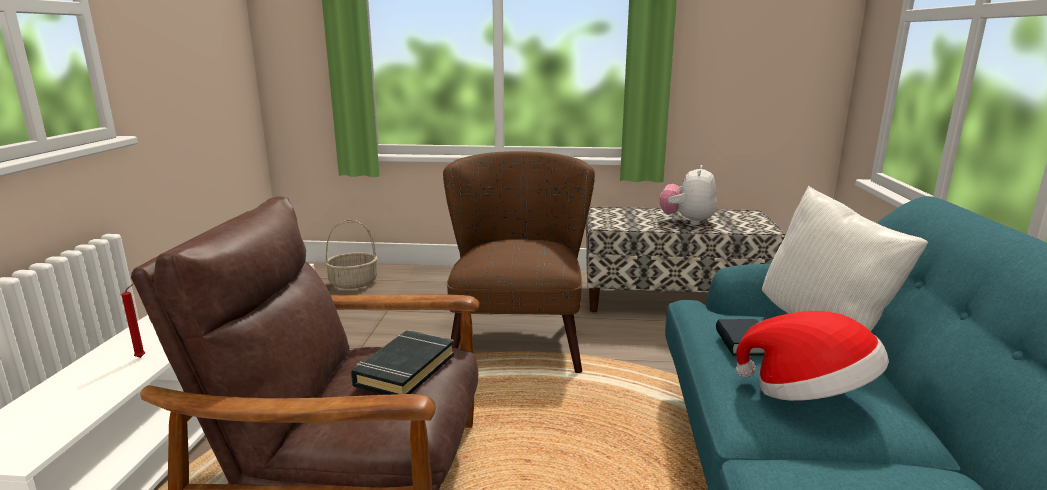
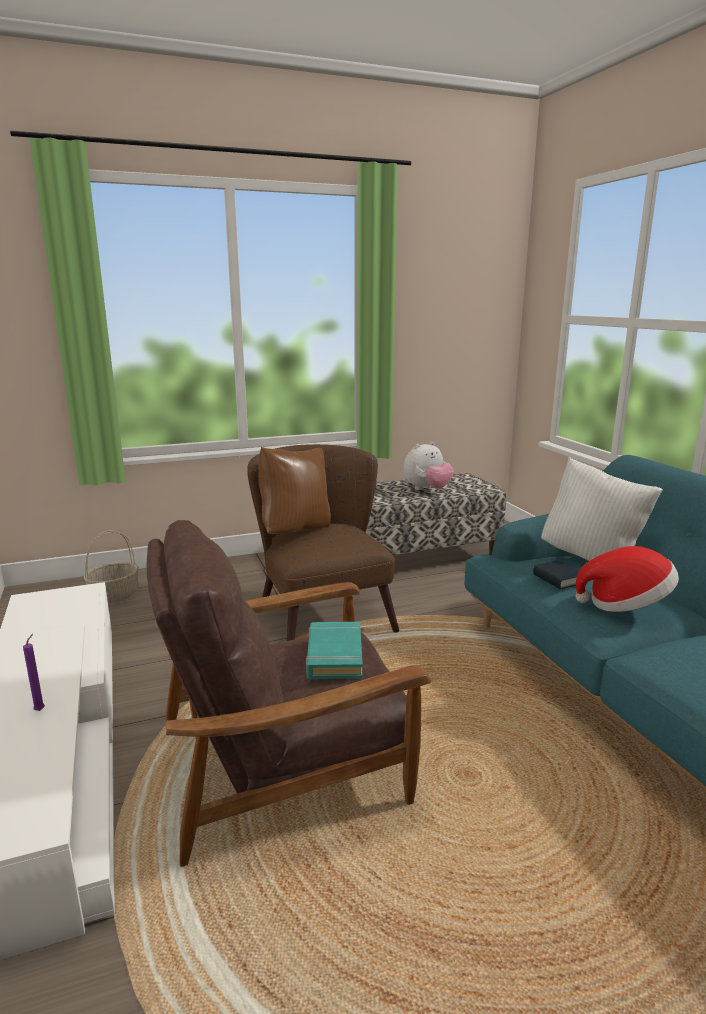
camera: 25 degrees left, 0 degrees up
red candle [122,283,145,358] -> purple candle [23,634,45,711]
black book [351,330,455,395] -> turquoise book [306,622,363,679]
plush toy [660,165,717,225] -> plush toy turned 120 degrees counterclockwise [404,441,454,490]
none -> brown pillow [258,447,331,534]

